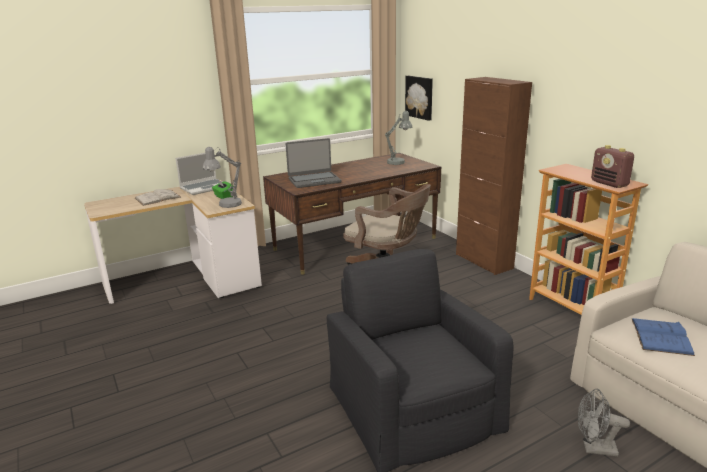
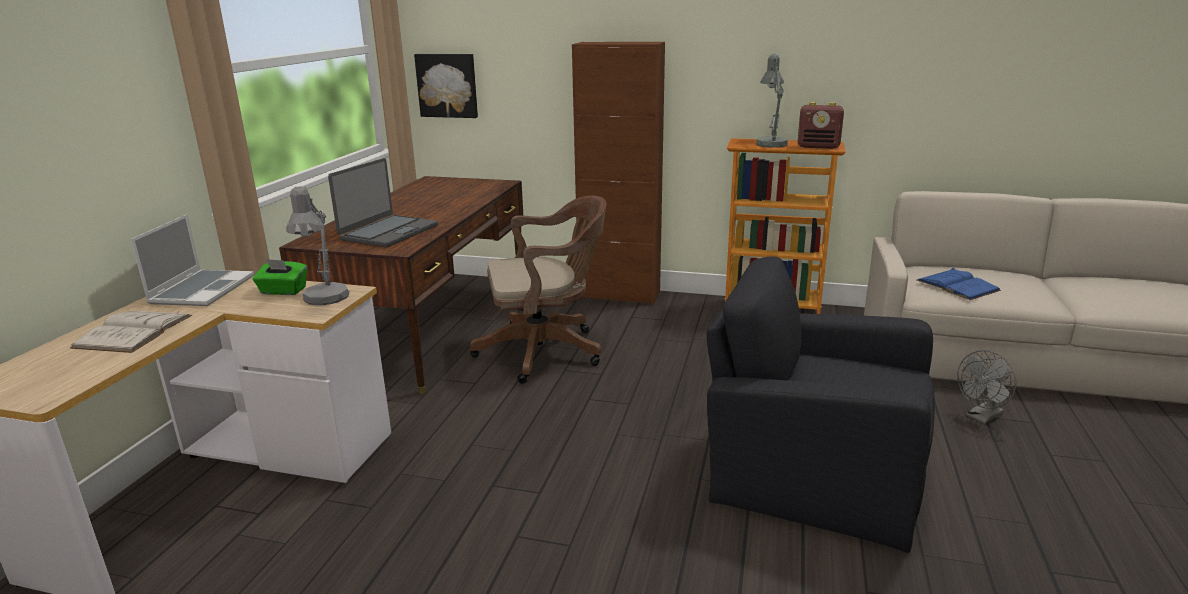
camera: 45 degrees left, 0 degrees up
grey table lamp [385,111,412,165] -> grey table lamp moved to [756,54,788,148]

